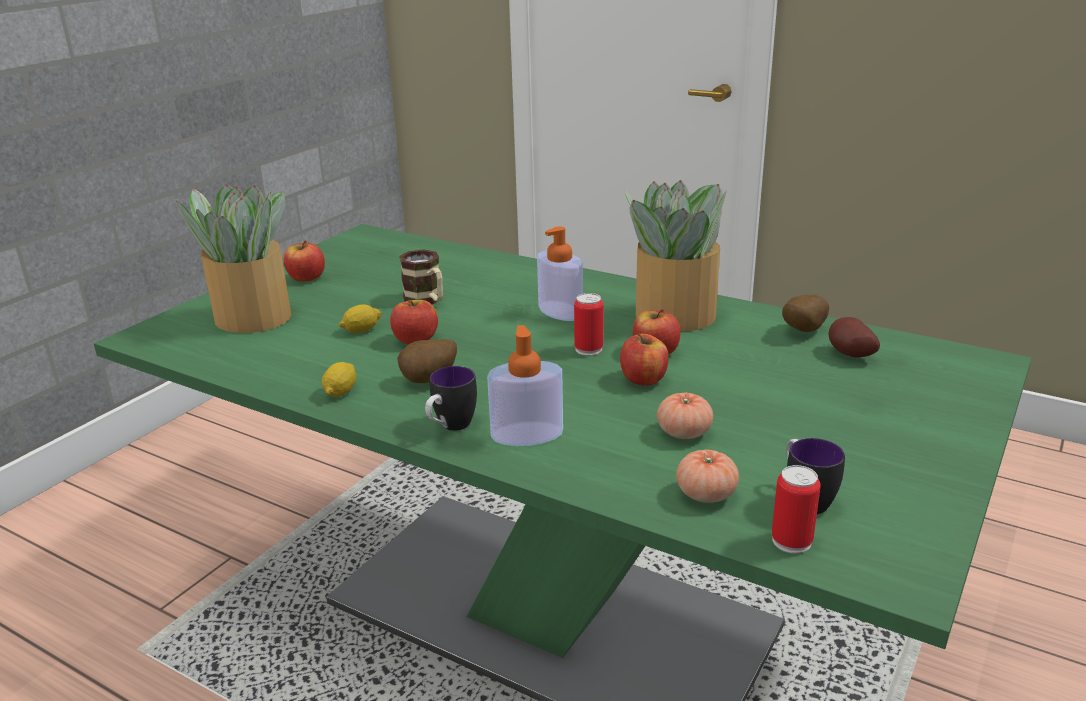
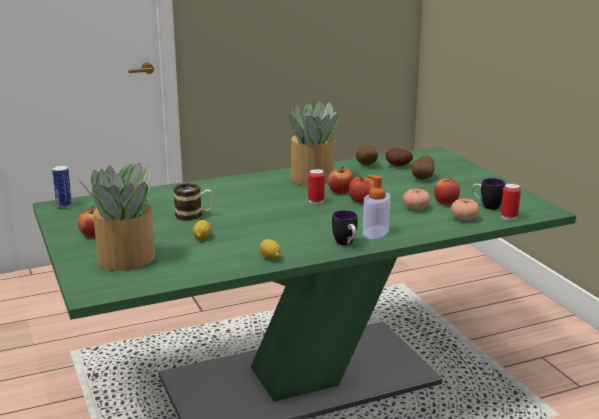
camera: 55 degrees left, 5 degrees down
apple [390,300,438,344] -> apple moved to [434,178,460,205]
potato [397,339,457,383] -> potato moved to [412,155,434,179]
soap dispenser [537,226,583,321] -> none
none -> can [52,165,72,208]

